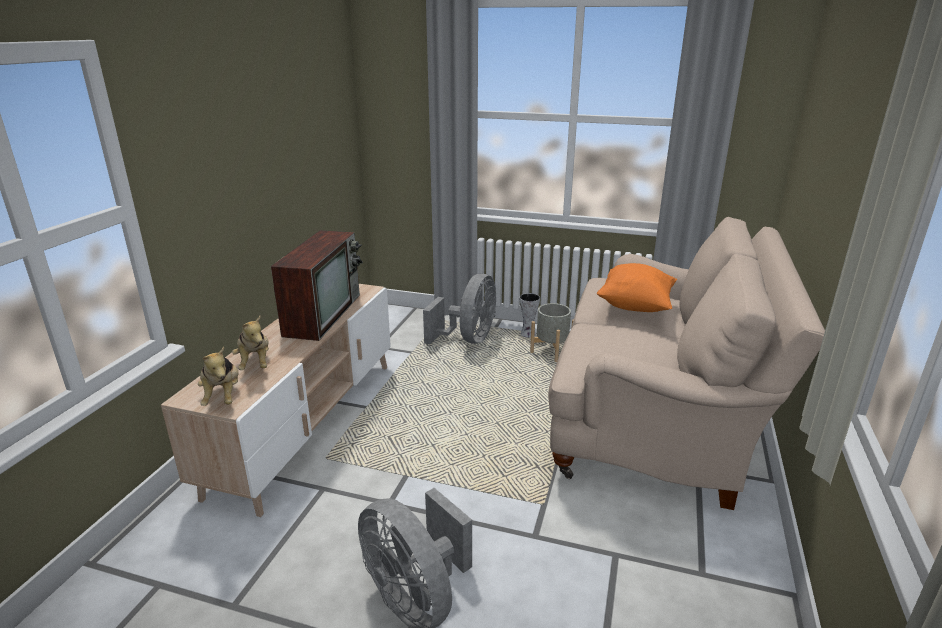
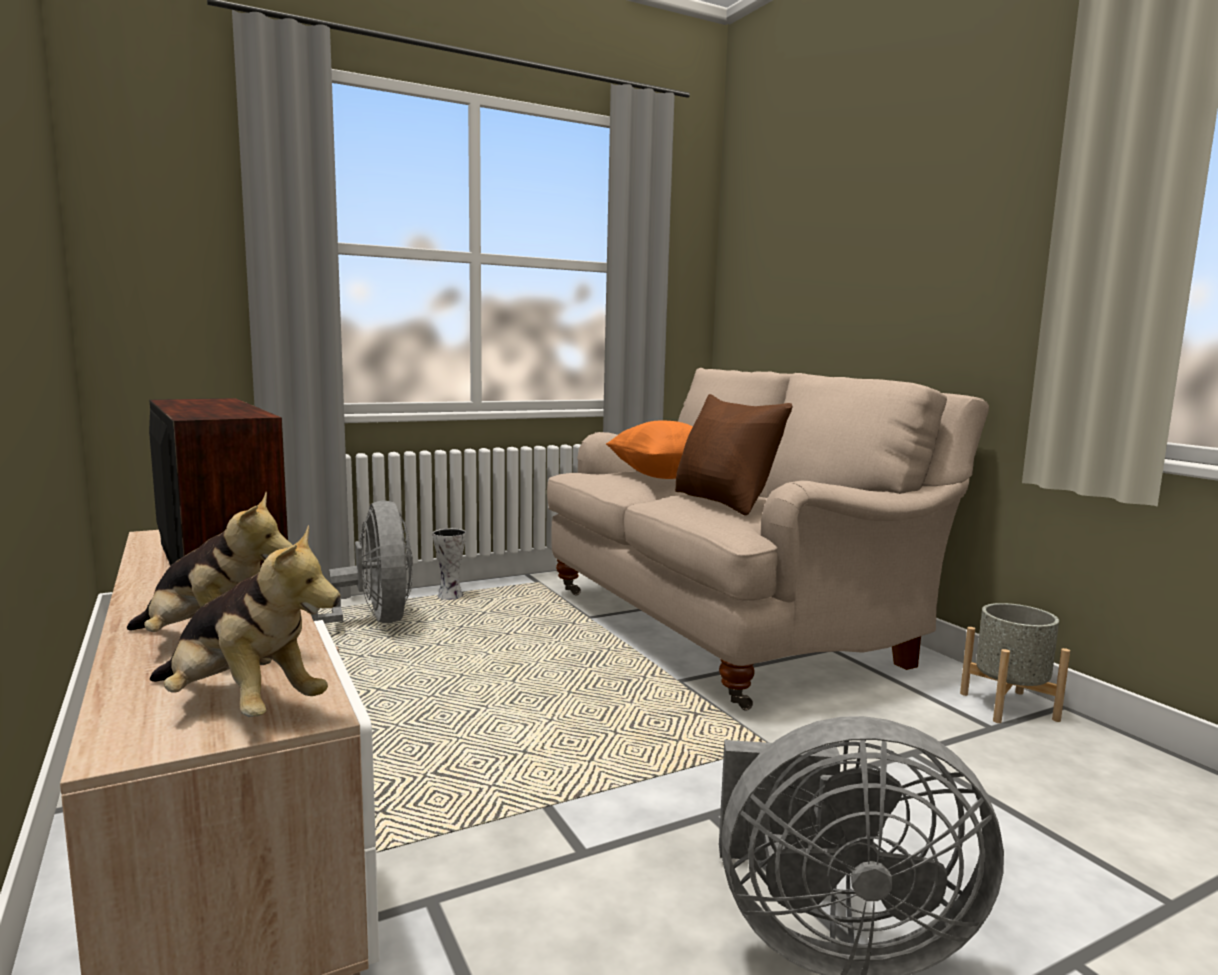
camera: 45 degrees left, 15 degrees down
grey planter [530,303,574,362] -> grey planter moved to [960,603,1070,723]
none -> brown pillow [675,394,793,515]

